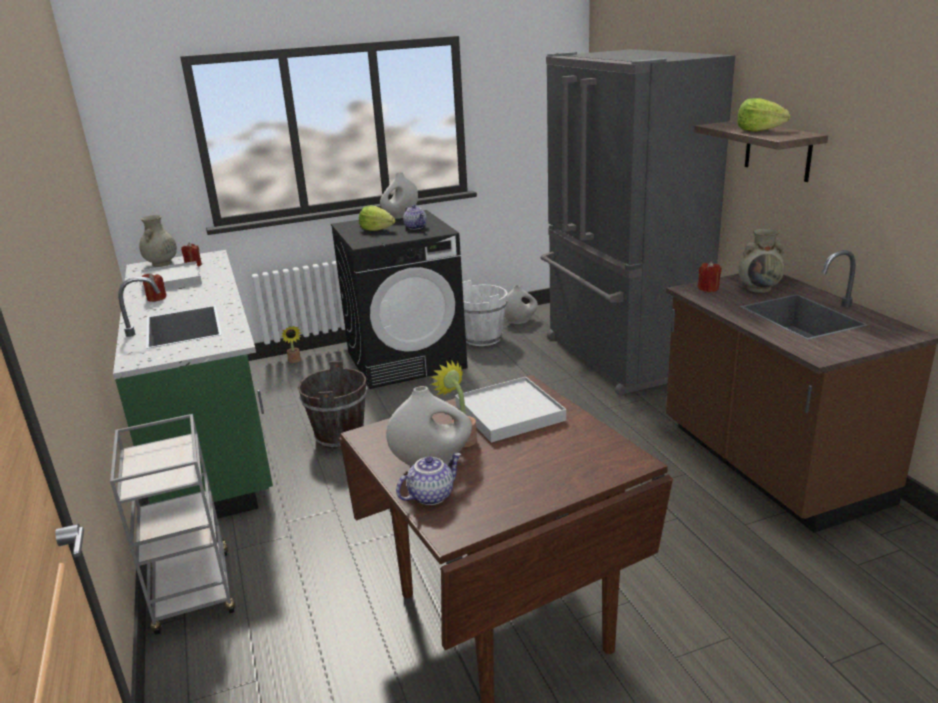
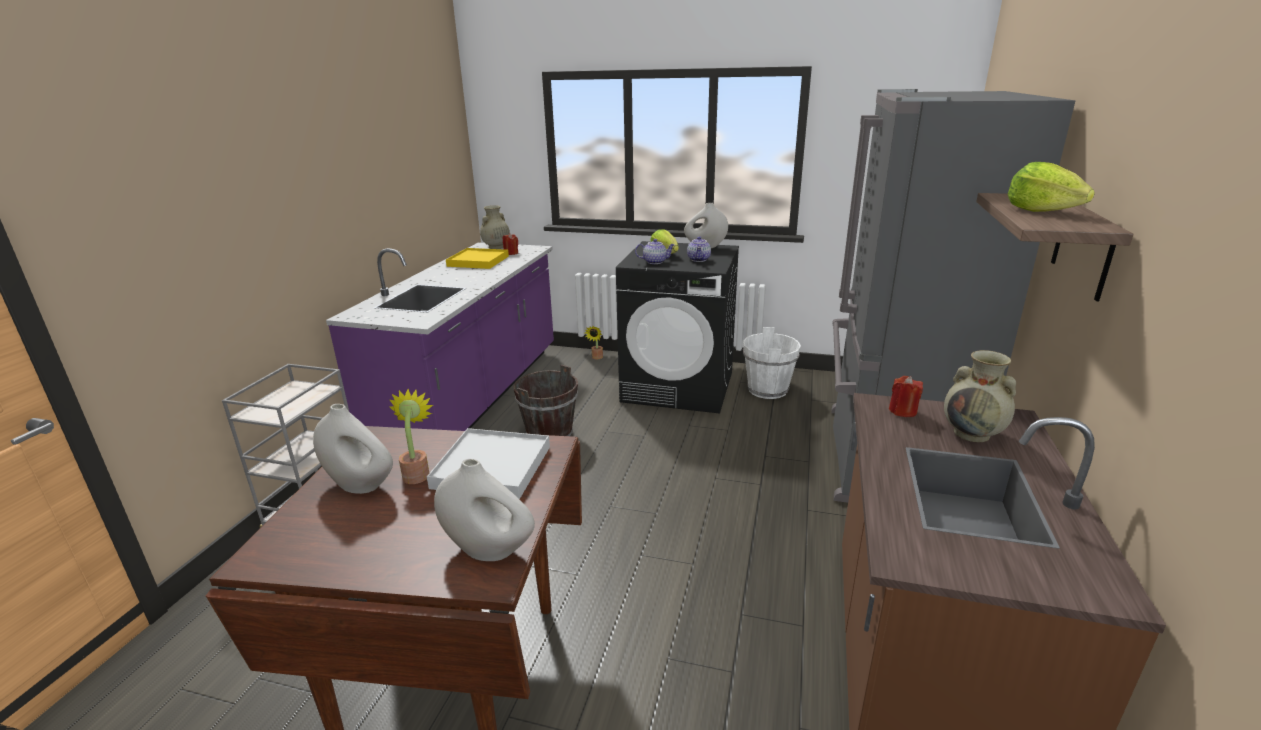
camera: 35 degrees right, 0 degrees up
green counter [113,250,273,519] -> purple counter [326,242,554,431]
white tray [141,261,202,294] -> yellow tray [446,248,509,269]
red candle [142,273,167,302] -> none
teapot [396,453,461,505] -> teapot moved to [635,239,675,264]
white vase [504,285,538,324] -> white vase moved to [434,459,535,561]

